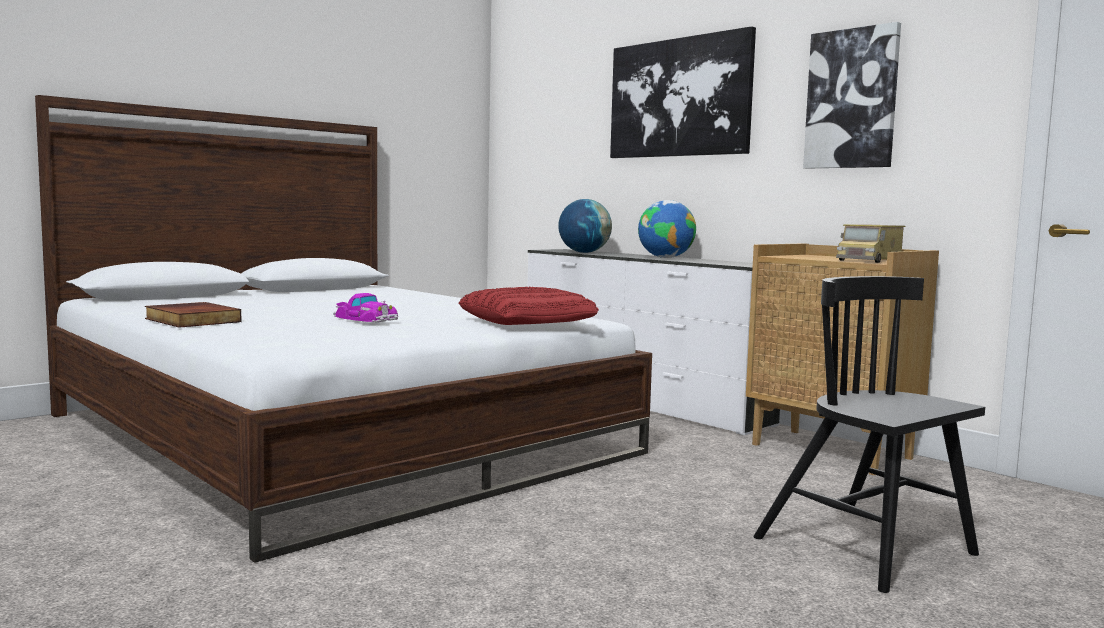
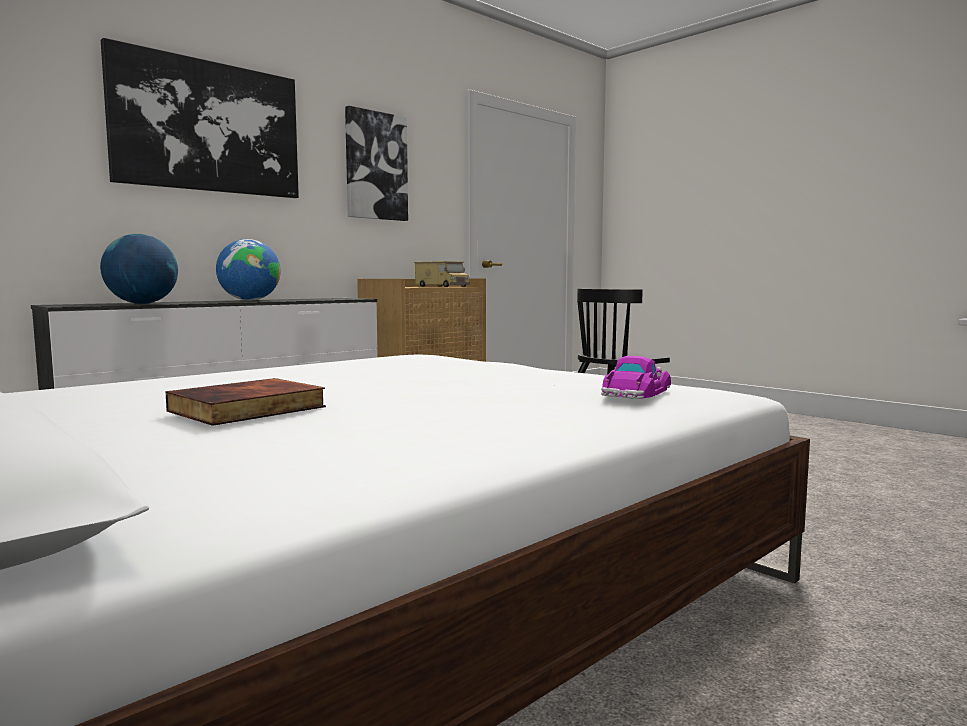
camera: 90 degrees left, 0 degrees up
book [145,302,241,328] -> book moved to [165,378,326,426]
toy car [333,293,398,322] -> toy car moved to [601,356,671,399]
red pillow [459,286,599,325] -> none

